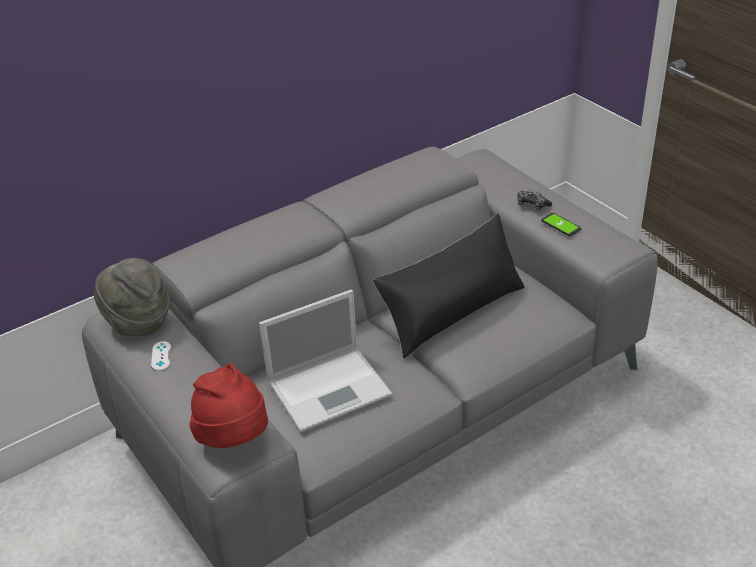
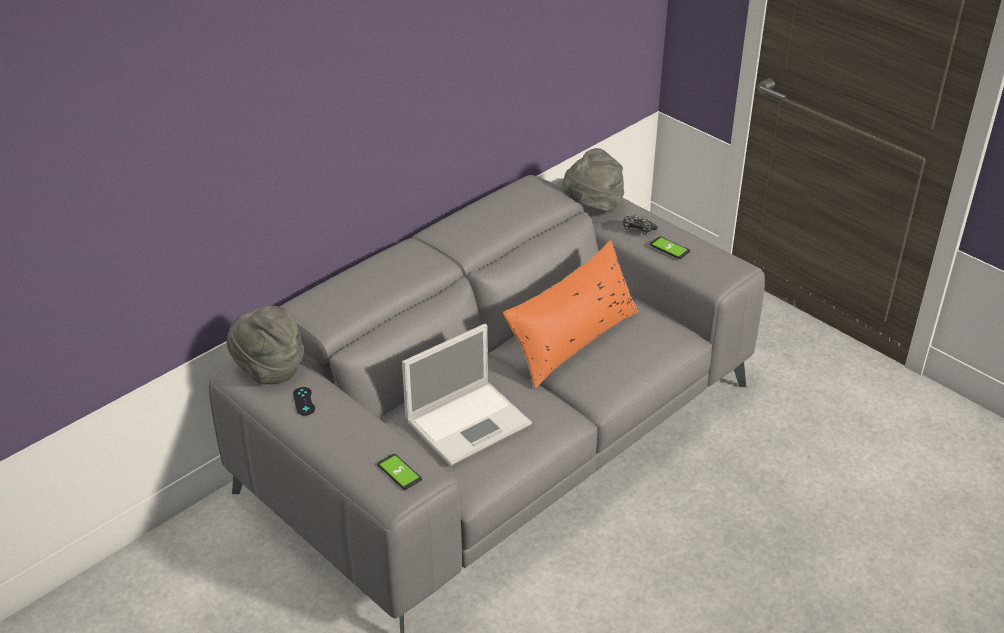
camera: 10 degrees left, 0 degrees up
white game controller [151,341,171,371] -> black game controller [293,387,315,416]
red hat [189,364,268,448] -> phone [377,454,422,490]
black pillow [373,213,524,358] -> orange pillow [503,240,639,388]
none -> grey hat [562,148,624,213]

